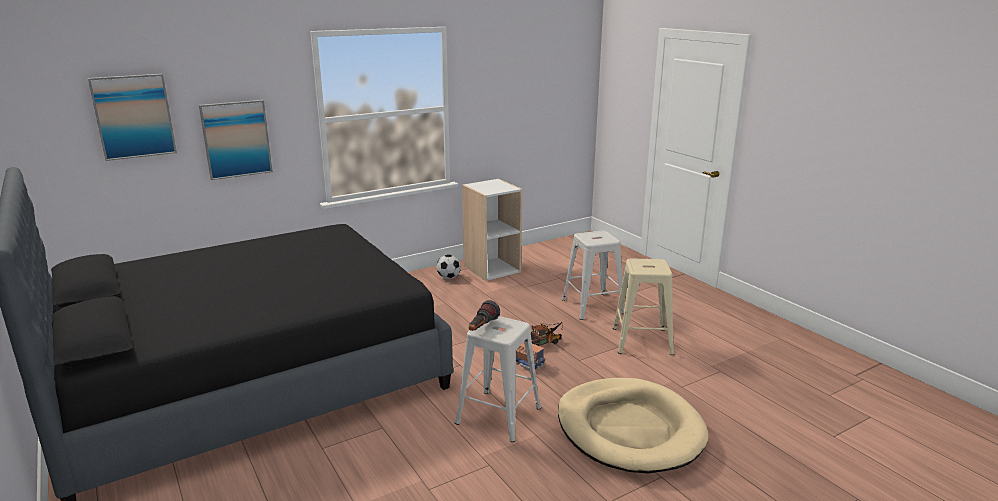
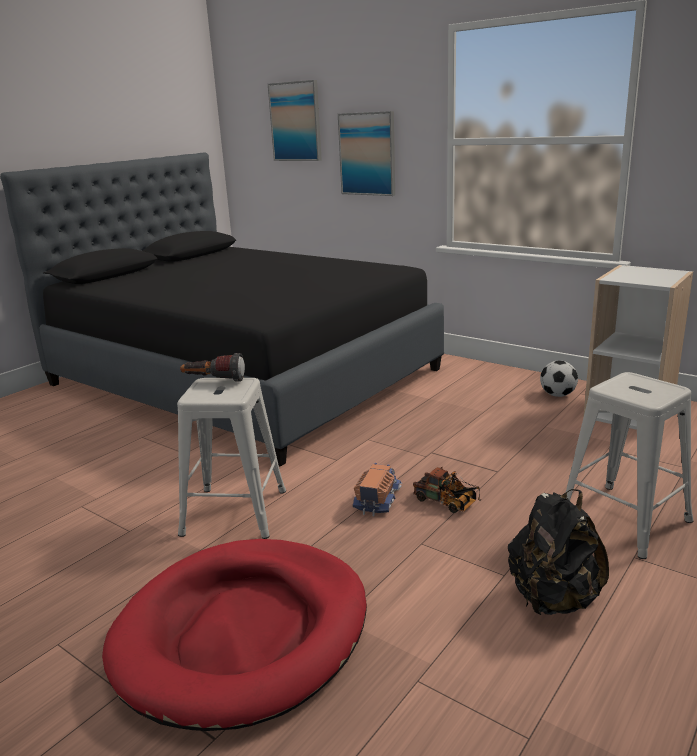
camera: 70 degrees right, 0 degrees up
beige dog bed [558,378,709,473] -> red dog bed [102,539,367,731]
beige stool [612,259,674,355] -> black backpack [508,489,609,615]

